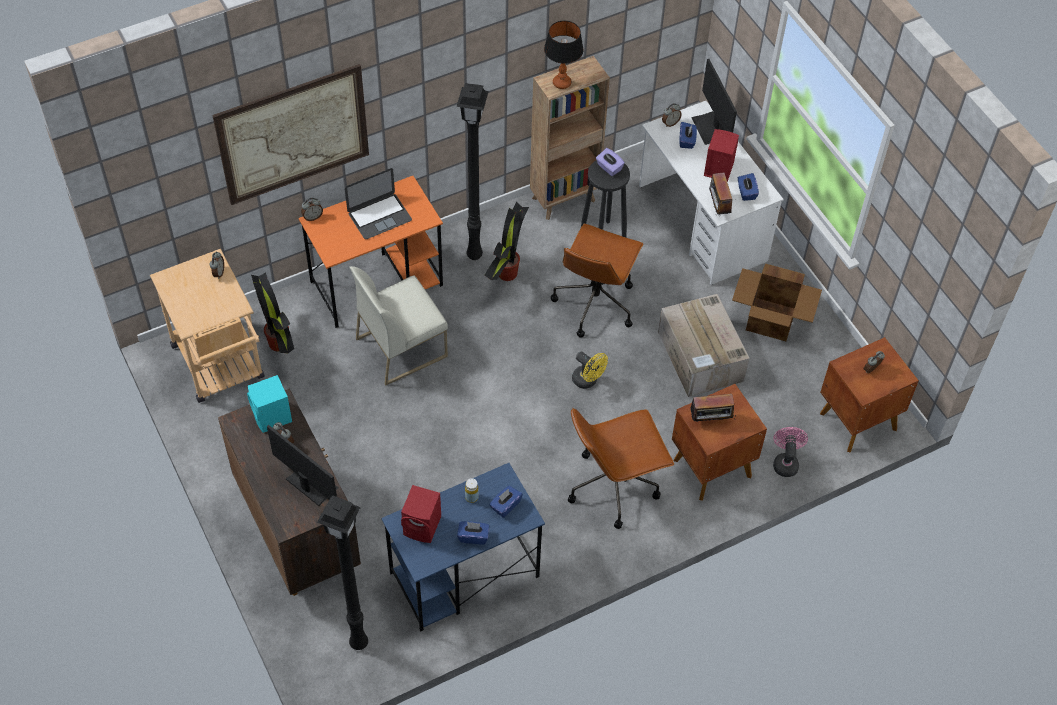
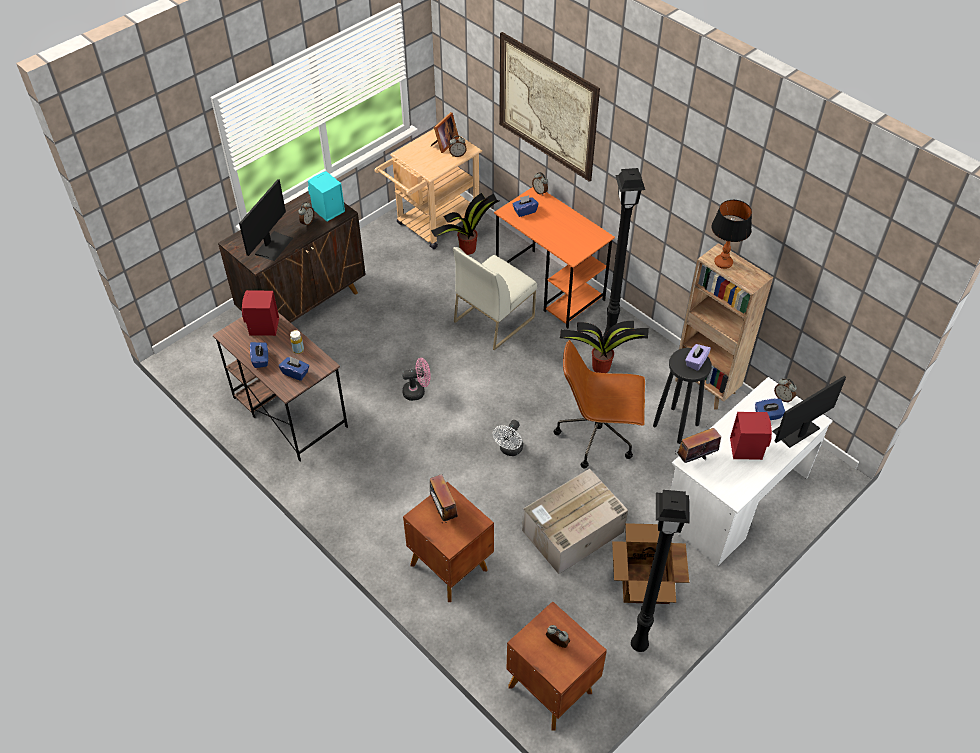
camera: 75 degrees right, 5 degrees down
black floor lamp [317,496,368,650] -> black floor lamp moved to [631,490,689,652]
laptop [345,168,412,239] -> none
white chair [349,266,448,386] -> white chair turned 90 degrees counterclockwise [453,247,537,350]
blue desk [381,463,545,632] -> brown desk [213,312,348,461]
brown office chair [568,408,674,529] -> none
yellow fan [572,351,608,389] -> white fan [493,420,523,456]
blue tissue box [738,173,759,201] -> blue tissue box moved to [512,195,539,217]
pink fan [773,427,808,477] -> pink fan moved to [402,358,431,401]
none -> picture frame [430,112,459,153]

